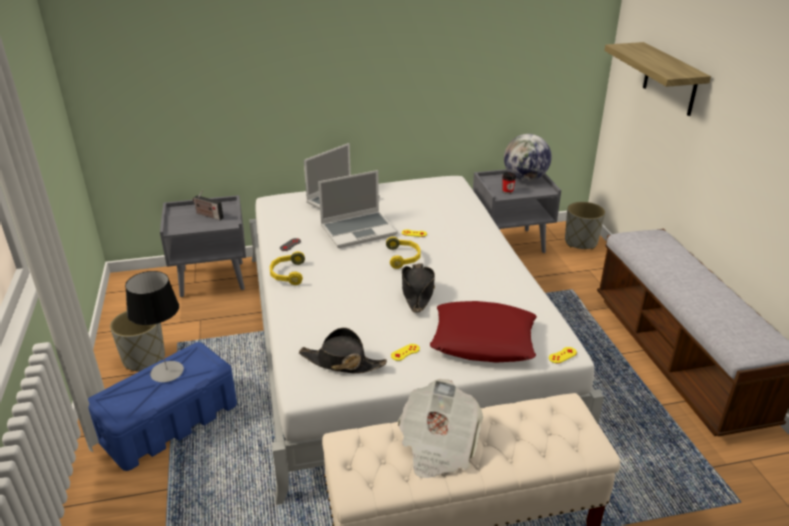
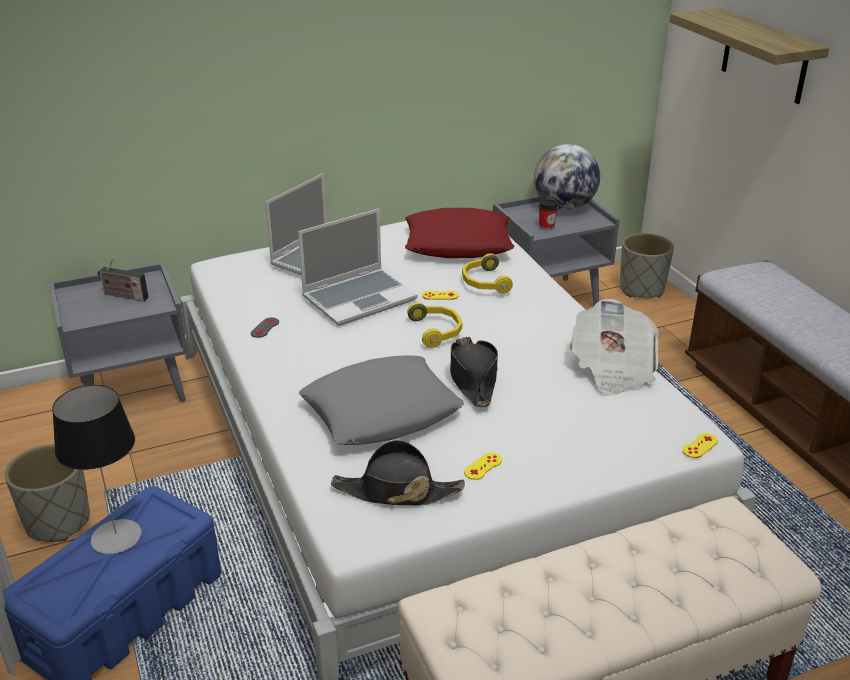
camera: 10 degrees left, 0 degrees up
yellow headphones [270,251,305,285] -> yellow headphones moved to [462,253,513,294]
newspaper [398,379,483,478] -> newspaper moved to [570,299,659,396]
red pillow [430,301,537,363] -> red pillow moved to [405,208,515,258]
none -> grey pillow [299,356,464,445]

